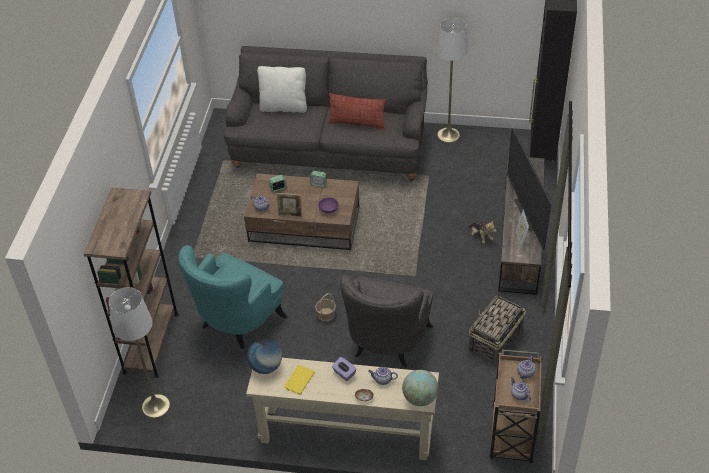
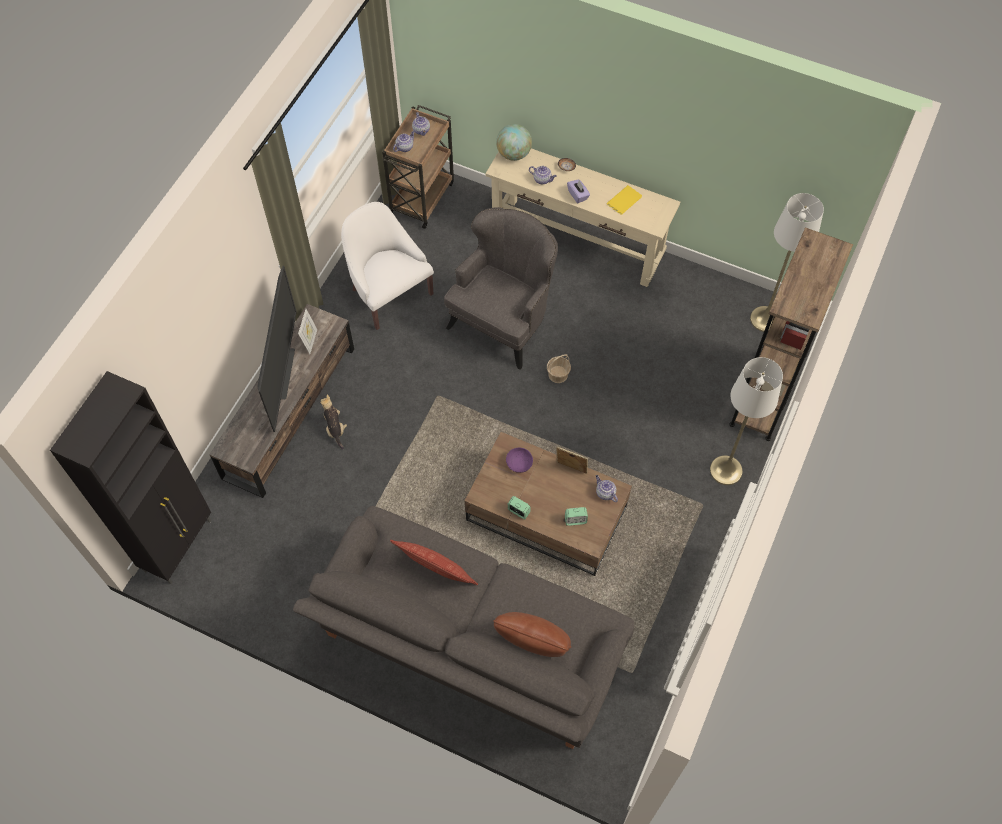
camera: 165 degrees left, 15 degrees up
turquoise armchair [178,245,288,349] -> none
globe [247,339,282,374] -> none
white pillow [257,66,307,113] -> brown pillow [493,612,571,657]
white floor lamp [436,18,468,143] -> white floor lamp moved to [710,357,783,485]
basket [469,293,526,365] -> white armchair [341,202,434,330]

